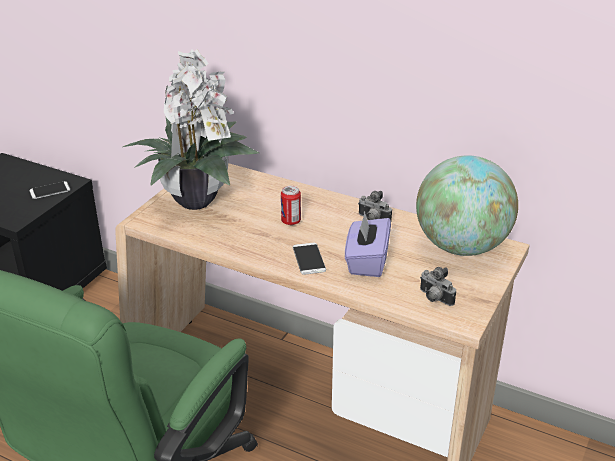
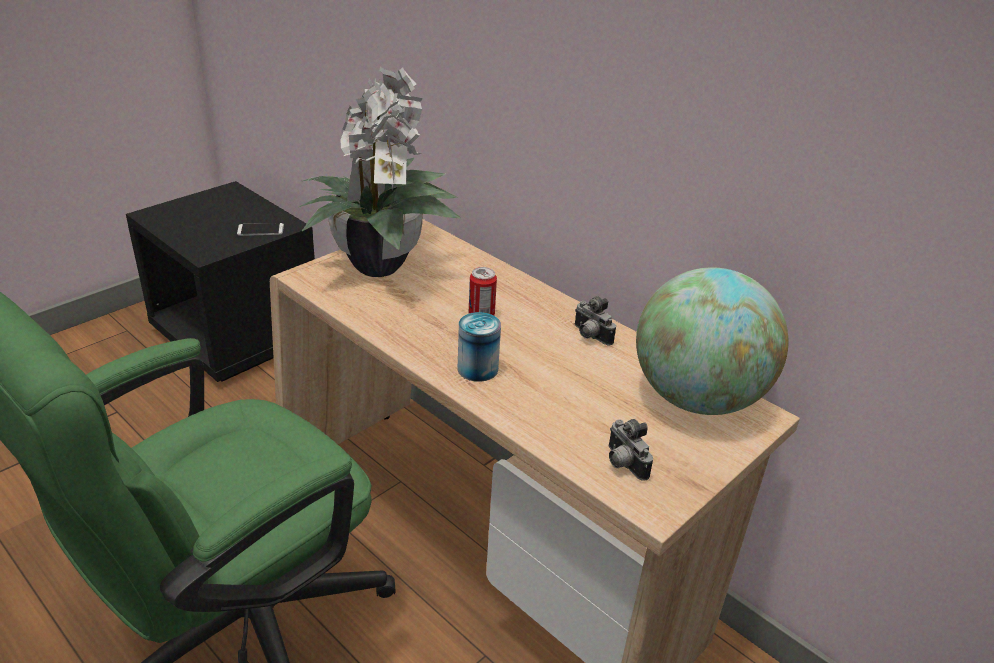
camera: 15 degrees right, 0 degrees up
phone [293,243,326,275] -> can [458,312,501,382]
purple tissue box [345,213,391,277] -> none

